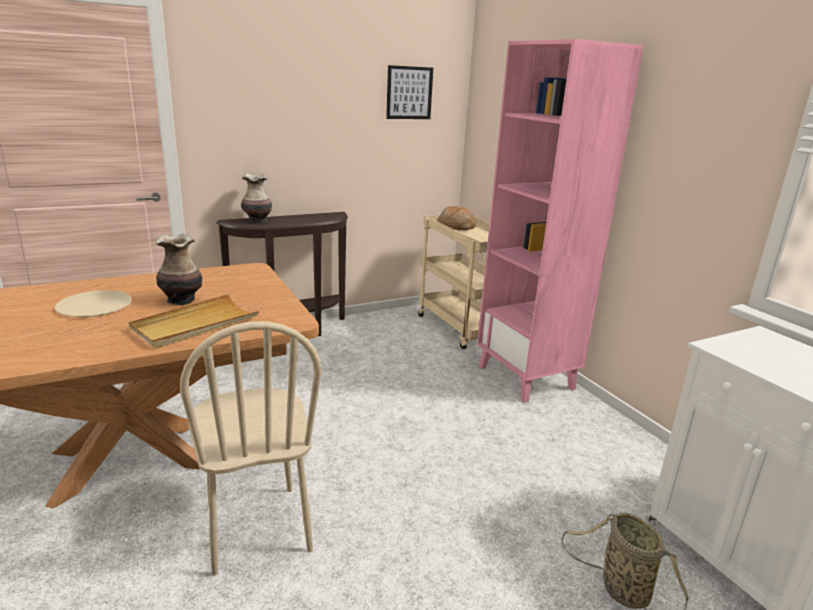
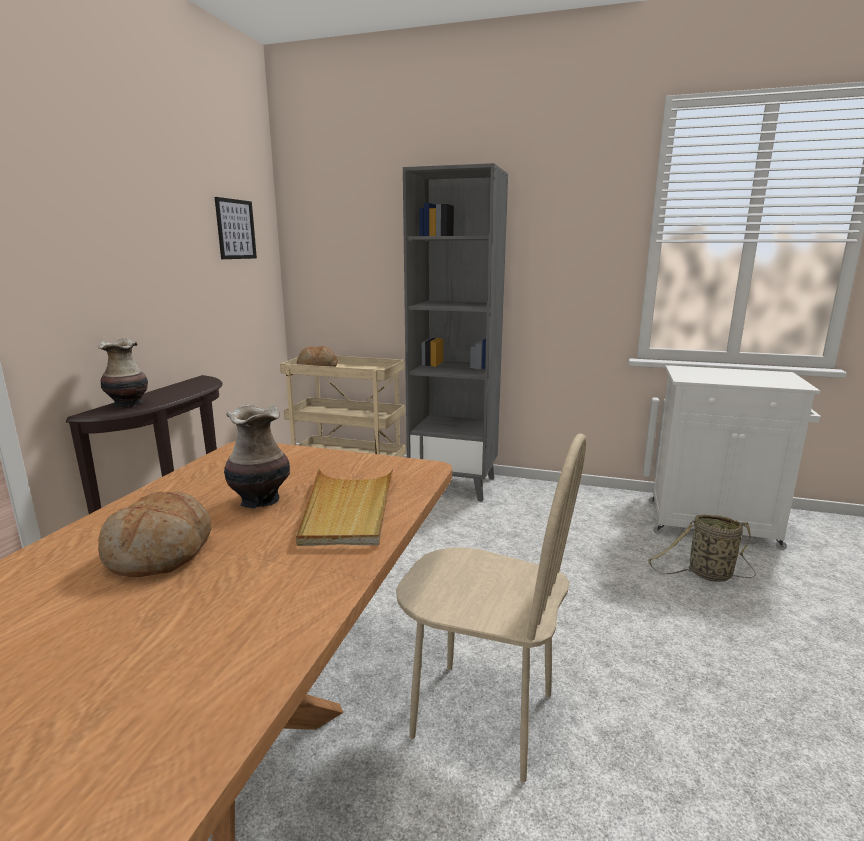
camera: 45 degrees left, 5 degrees down
beige plate [55,290,132,317] -> bread [98,492,212,577]
pink bookcase [477,39,644,403] -> grey bookcase [403,163,508,502]

